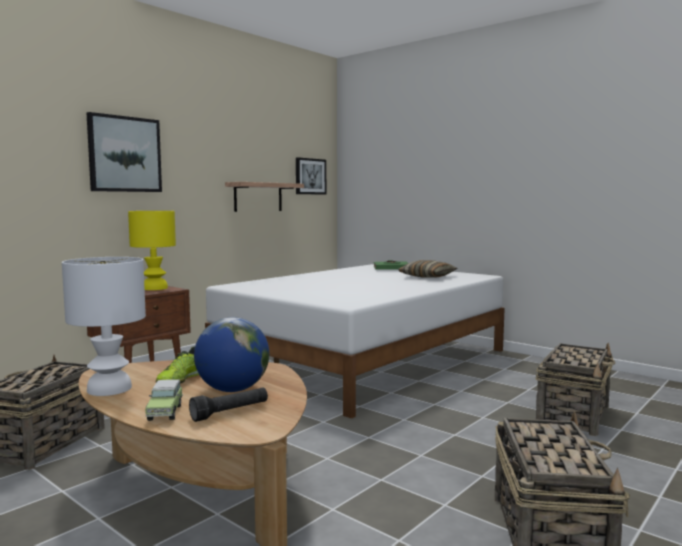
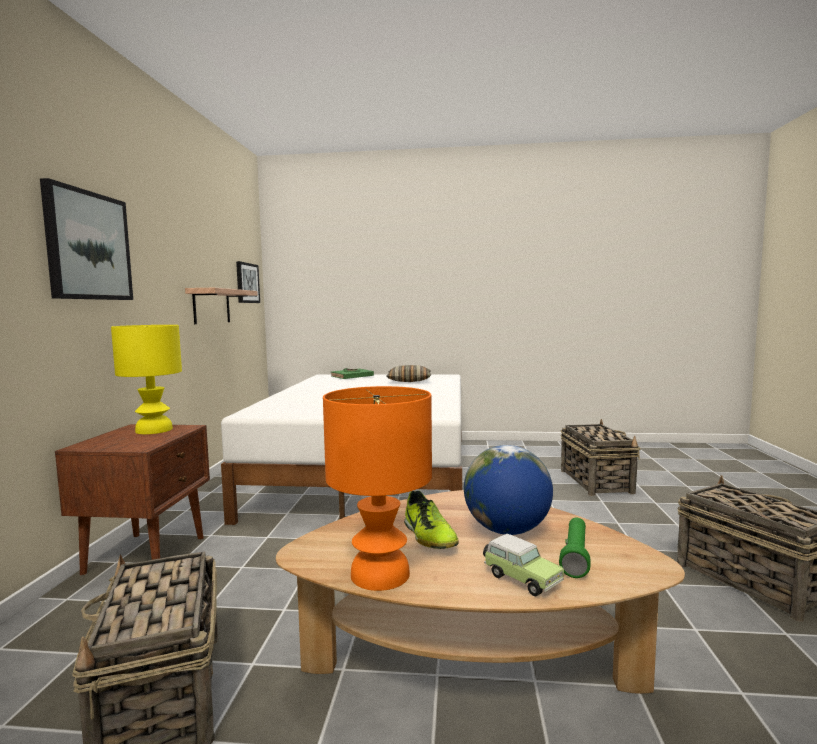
camera: 35 degrees left, 0 degrees up
white table lamp [62,257,146,396] -> orange table lamp [323,386,432,591]
black flashlight [189,388,268,422] -> green flashlight [559,517,590,578]

